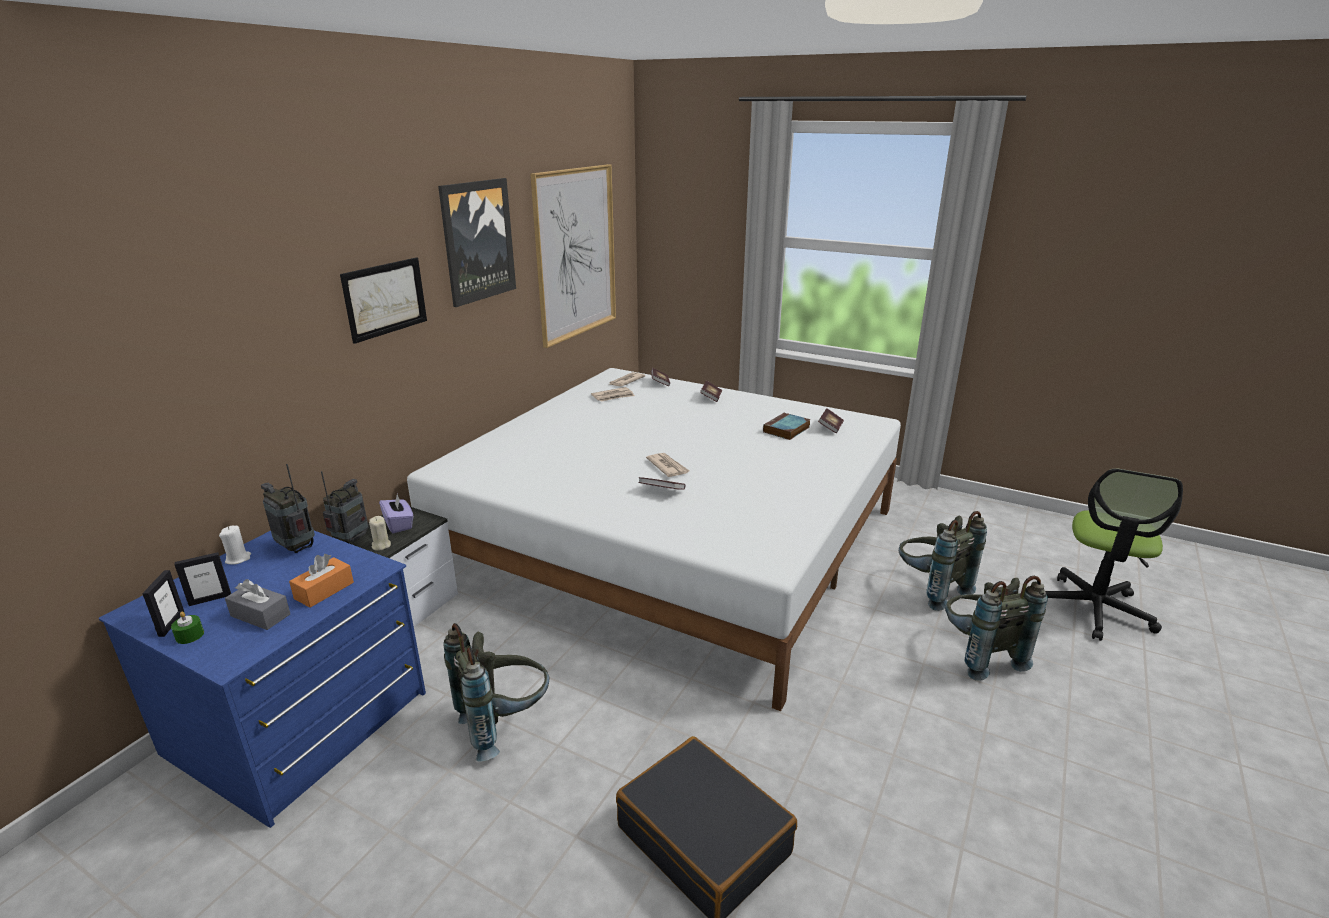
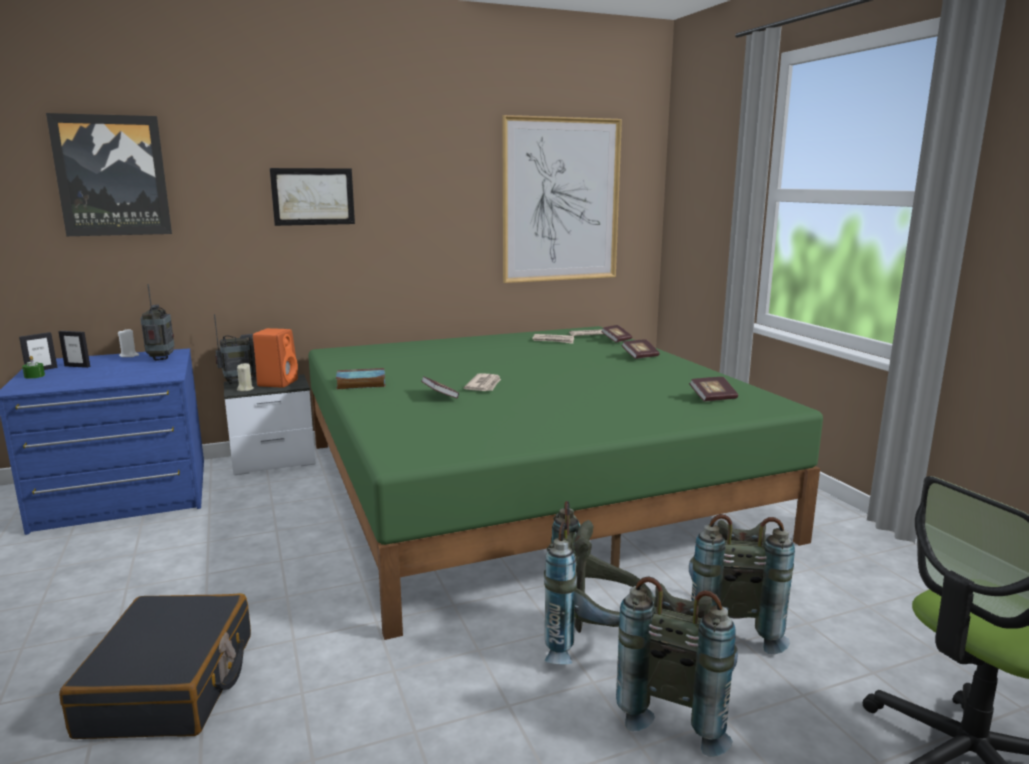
camera: 40 degrees right, 10 degrees down
grey tissue box [225,579,290,630] -> none
orange tissue box [289,554,354,608] -> none
purple tissue box [379,495,414,533] -> orange speaker [253,328,298,388]
white bed [407,368,901,711] -> green bed [308,326,823,640]
picture [438,178,516,307] -> picture moved to [46,113,172,236]
grey backpack [443,623,549,762] -> grey backpack moved to [544,501,655,664]
book [763,412,811,440] -> book moved to [336,368,386,389]

